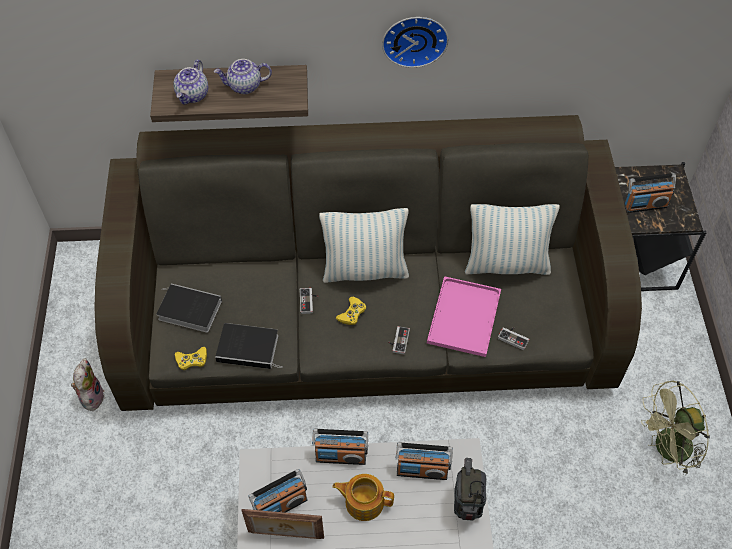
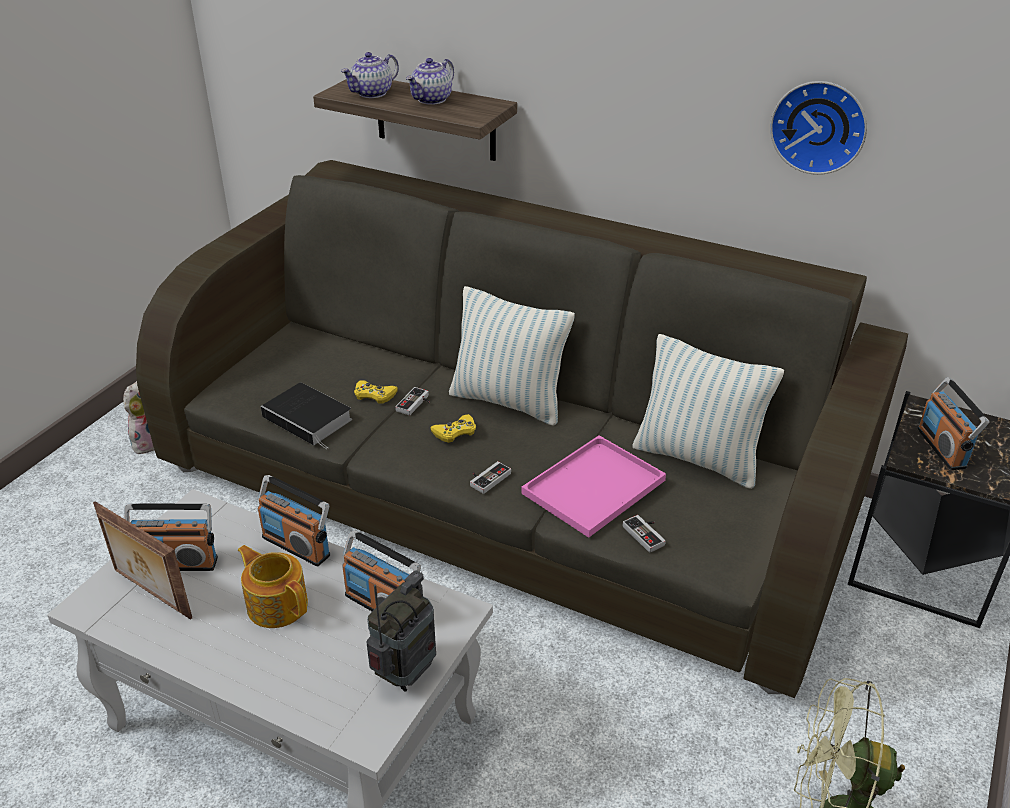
camera: 30 degrees right, 20 degrees down
book [156,284,222,333] -> none
yellow game controller [175,347,207,370] -> yellow game controller moved to [354,380,398,404]
teapot [214,59,272,94] -> teapot turned 75 degrees counterclockwise [406,58,454,105]
wall clock [382,17,449,68] -> wall clock moved to [770,81,867,175]
radio [624,173,676,213] -> radio turned 60 degrees clockwise [917,377,990,470]

